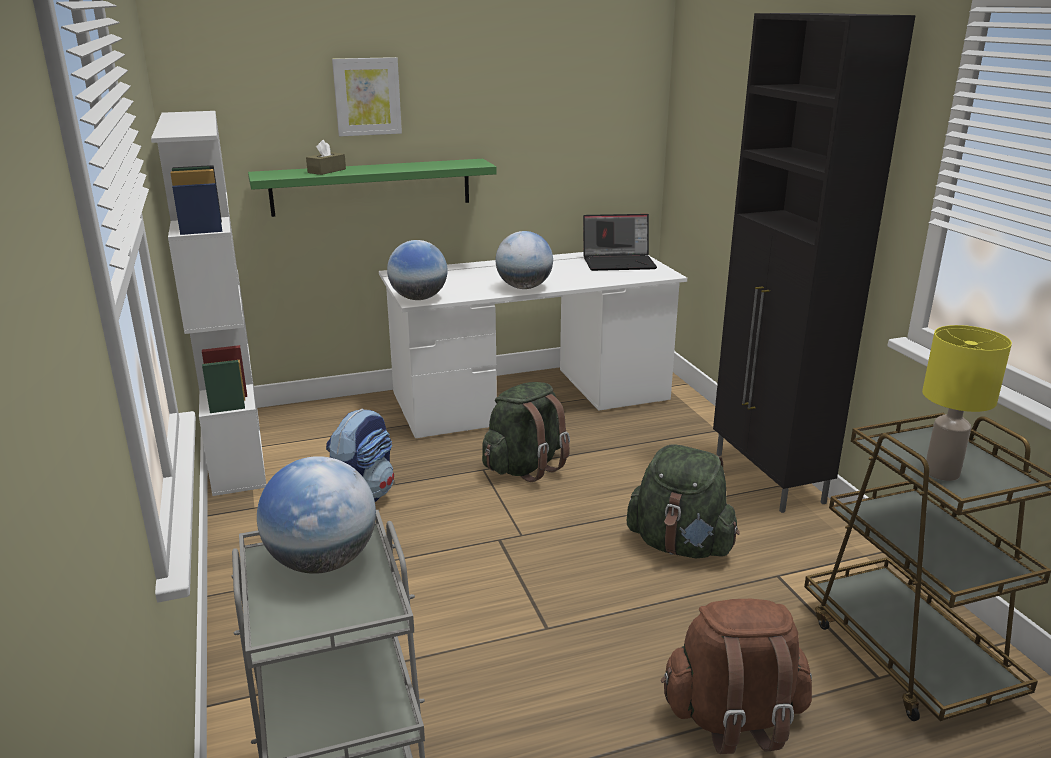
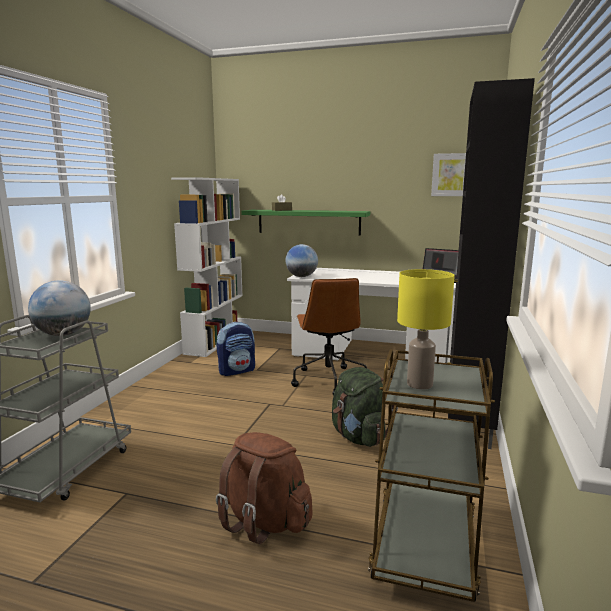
camera: 35 degrees right, 10 degrees down
picture [332,57,402,136] -> picture moved to [431,153,466,196]
green backpack [482,382,570,482] -> brown office chair [291,278,367,396]
globe [496,231,553,289] -> none

